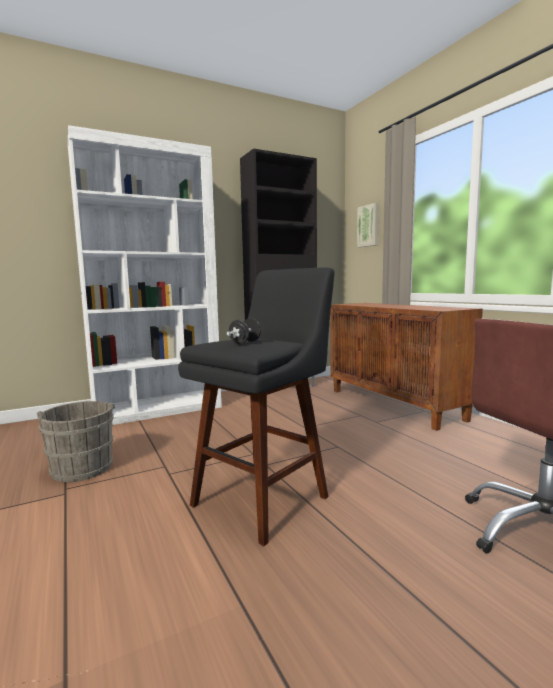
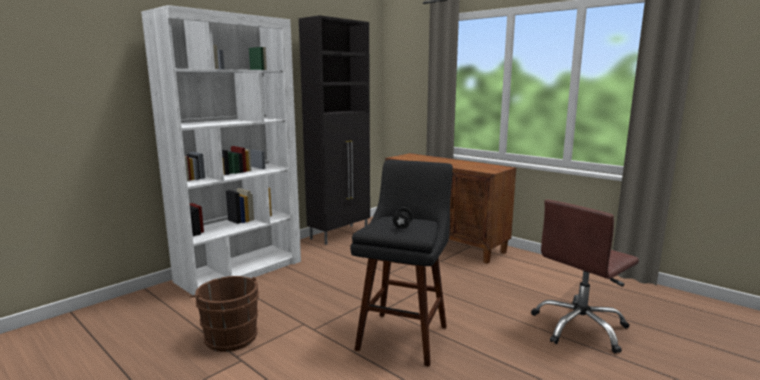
camera: 20 degrees left, 5 degrees up
grey bucket [37,401,115,482] -> brown bucket [190,276,259,352]
picture [357,203,379,248] -> none

